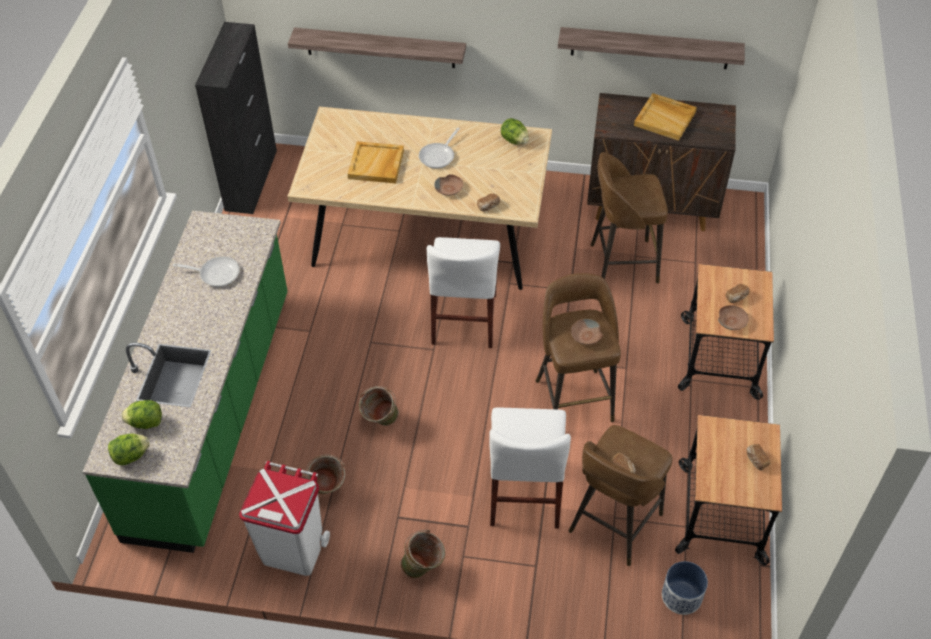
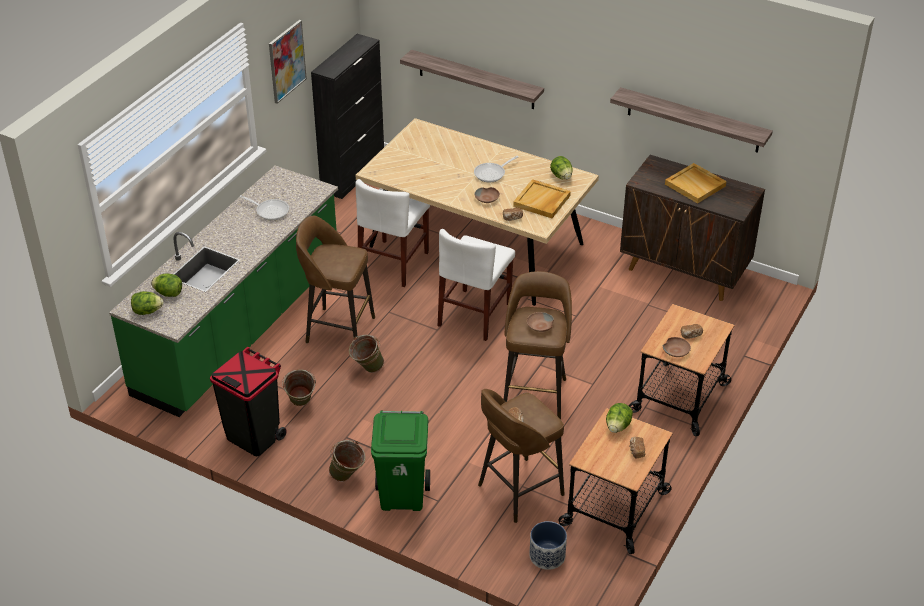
camera: 20 degrees right, 10 degrees down
white trash can [239,461,330,576] -> black trash can [210,347,287,456]
beige tray [347,141,404,183] -> beige tray moved to [513,179,571,218]
white chair [489,408,571,529] -> white chair moved to [355,179,430,287]
brown stool [591,152,668,283] -> brown stool moved to [296,216,375,343]
none -> picture [269,20,307,104]
none -> green trash can [371,410,430,511]
none -> lettuce [606,403,633,433]

